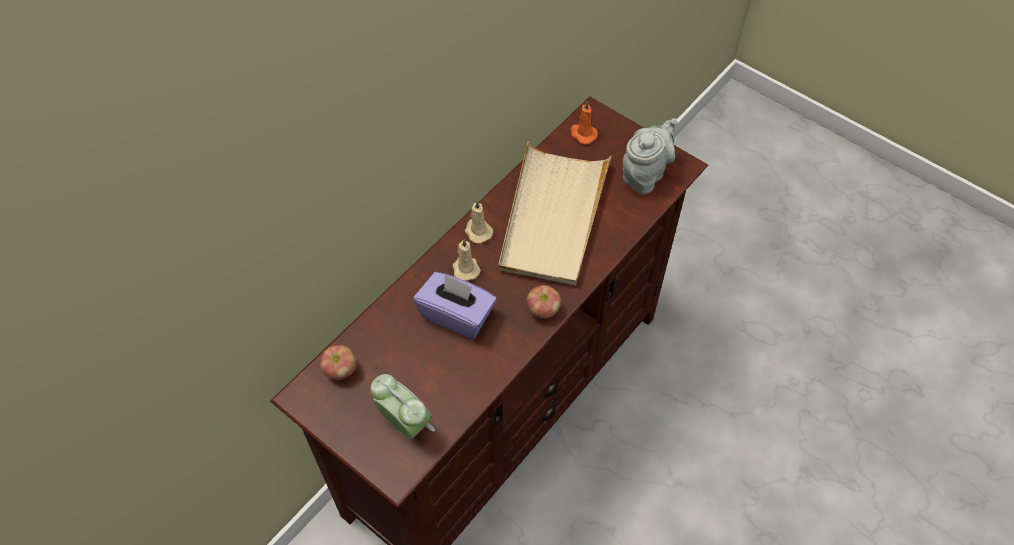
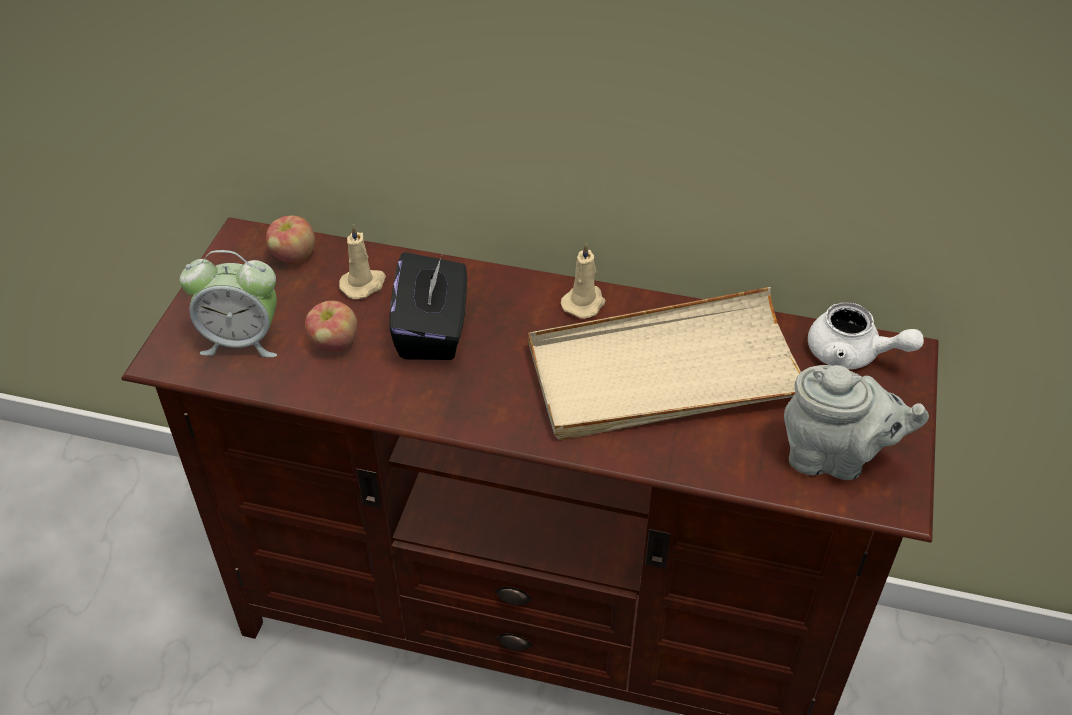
camera: 65 degrees right, 10 degrees down
alarm clock [371,374,435,439] -> alarm clock turned 75 degrees clockwise [180,250,277,357]
purple tissue box [413,272,497,339] -> black tissue box [390,252,467,360]
beige candle [453,239,481,281] -> beige candle moved to [339,224,386,299]
apple [527,285,561,319] -> apple moved to [305,301,357,352]
orange candle [571,101,598,144] -> white teapot [808,302,924,369]

